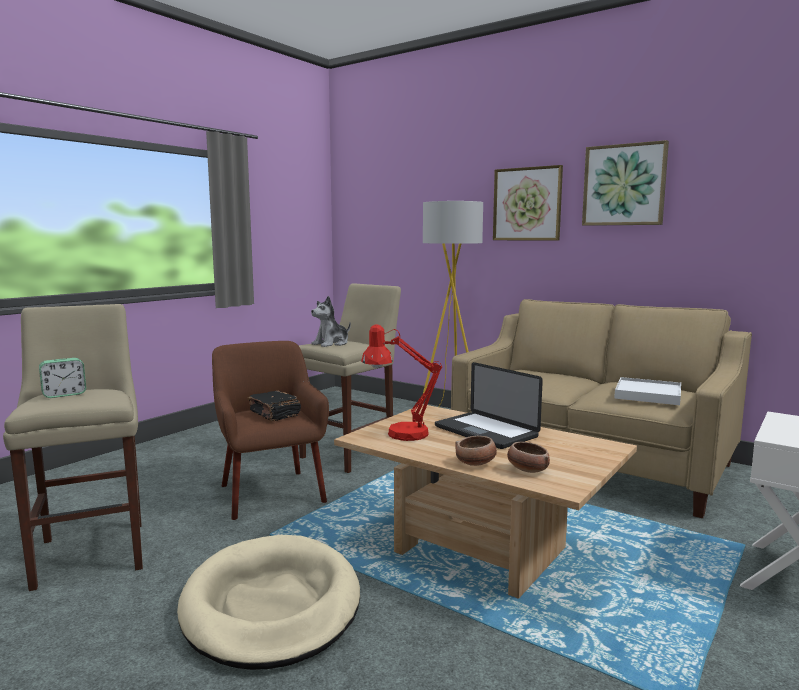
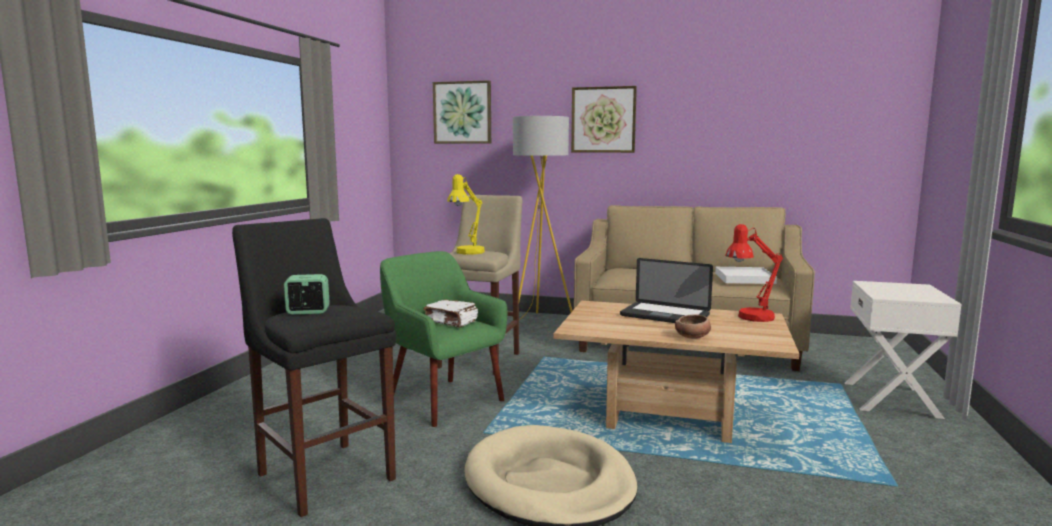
camera: 20 degrees left, 0 degrees up
beige stool [3,304,143,591] -> black stool [232,218,396,517]
alarm clock [39,358,86,398] -> alarm clock turned 135 degrees counterclockwise [284,274,330,315]
brown armchair [212,341,329,520] -> green armchair [380,251,508,427]
black book [248,391,301,421] -> white book [424,300,478,328]
plush toy [311,296,351,347] -> yellow table lamp [447,174,485,254]
red table lamp [361,324,442,441] -> red table lamp moved to [725,224,783,322]
bowl [507,442,550,473] -> none
picture [582,140,669,226] -> picture moved to [433,80,491,144]

